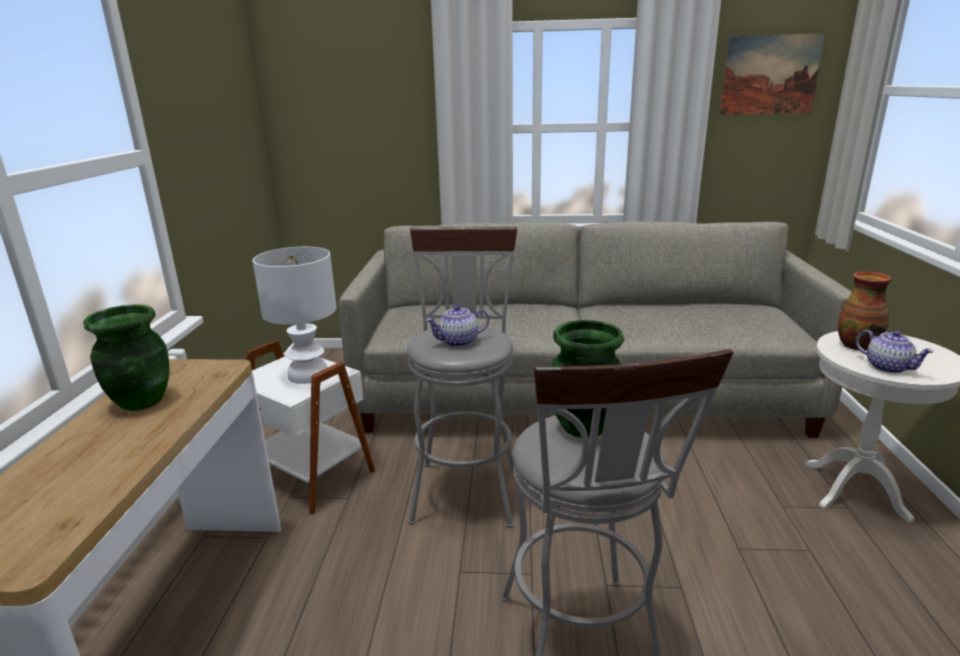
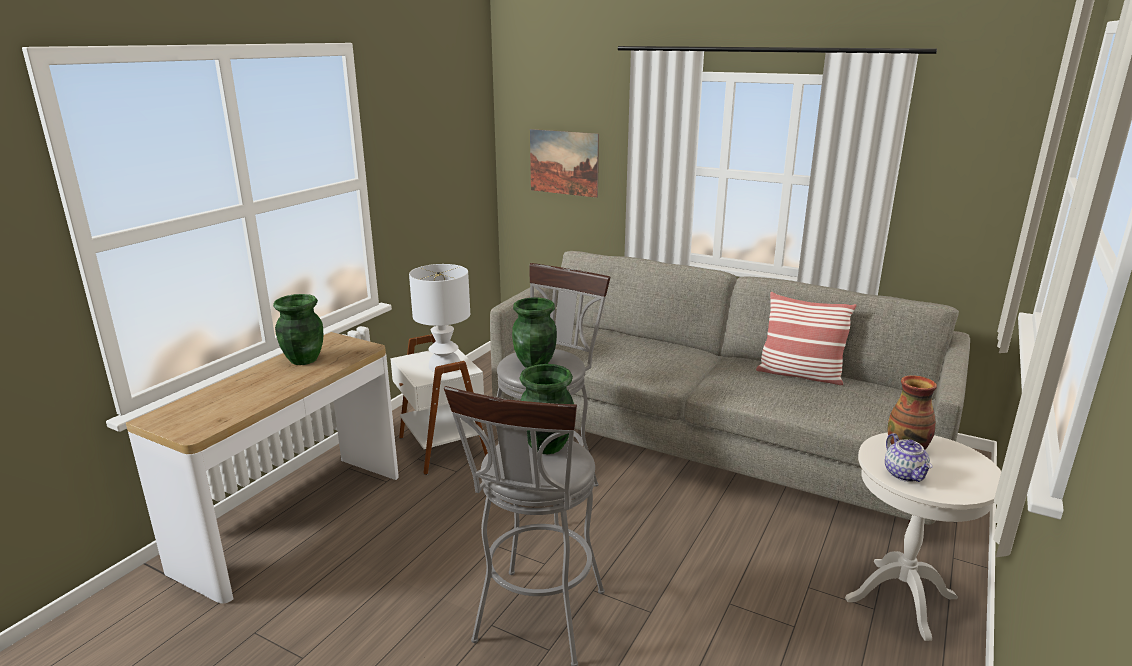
camera: 25 degrees right, 0 degrees up
teapot [426,305,489,347] -> green vase [512,298,557,368]
picture [719,34,825,115] -> picture moved to [530,129,599,198]
none -> pillow [756,292,857,385]

